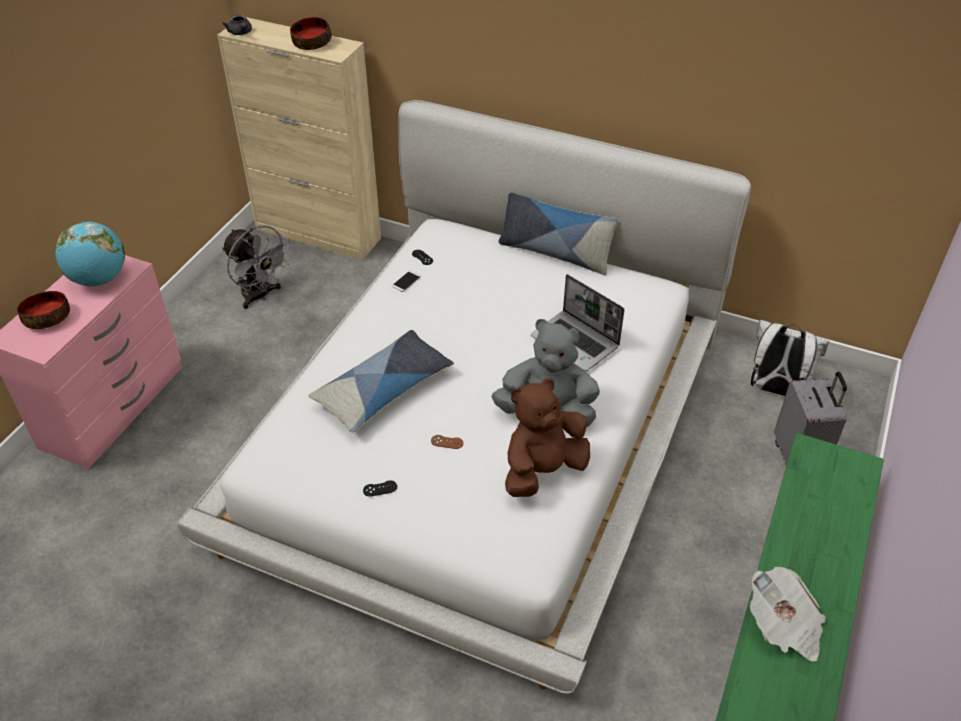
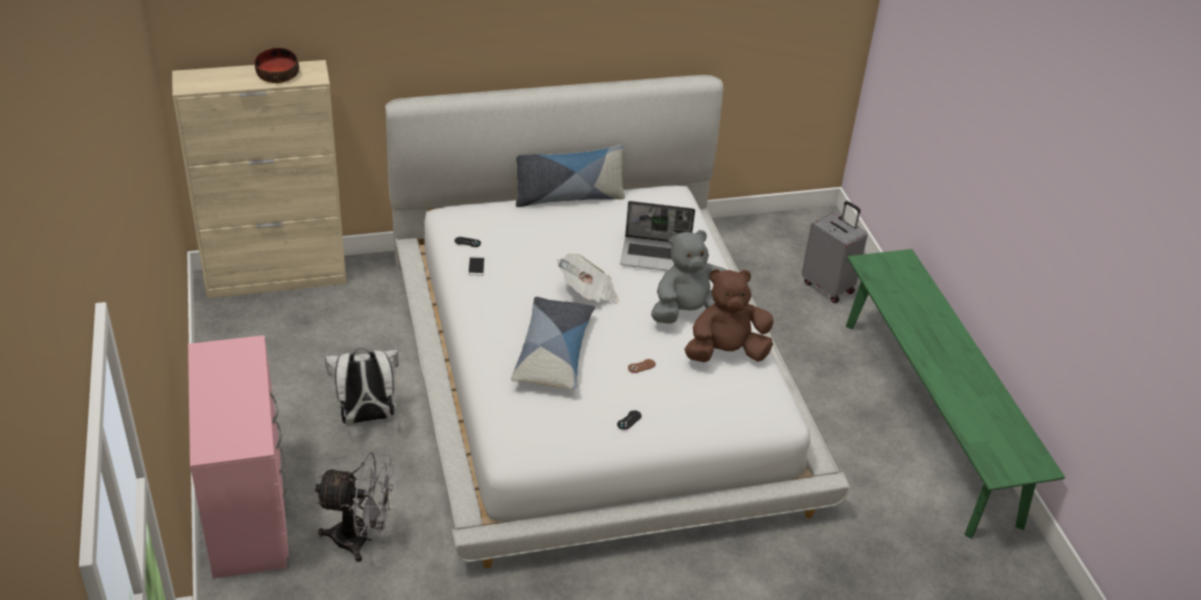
camera: 40 degrees left, 5 degrees down
bowl [17,291,70,329] -> none
globe [55,221,125,286] -> none
grey teapot [222,14,252,35] -> none
grey fan [222,225,291,309] -> grey fan moved to [315,452,394,562]
brown plush toy [505,378,590,497] -> brown plush toy turned 60 degrees clockwise [685,269,774,362]
newspaper [750,567,826,662] -> newspaper moved to [557,254,619,302]
white backpack [751,320,829,396] -> white backpack moved to [325,348,398,424]

